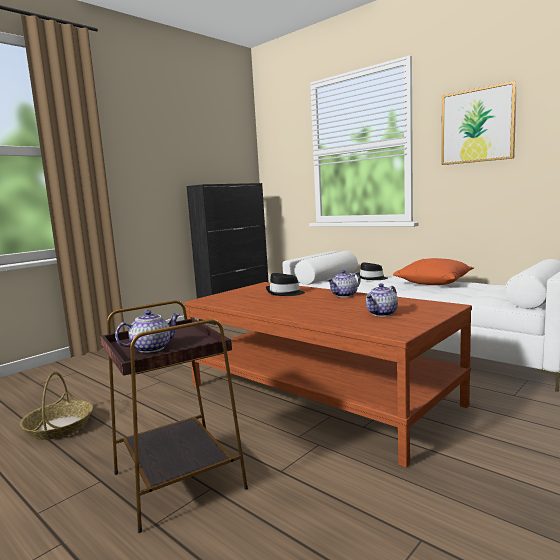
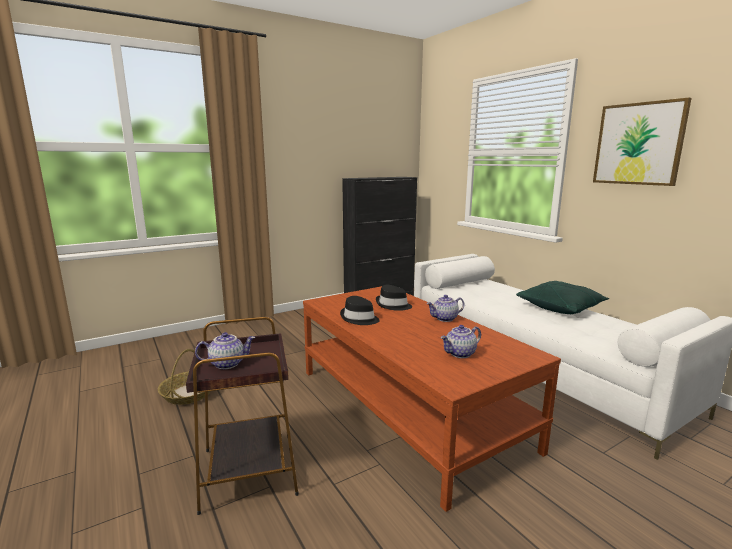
camera: 15 degrees right, 5 degrees up
black hat [358,263,388,280] -> black hat moved to [340,296,380,325]
orange pillow [393,258,474,285] -> green pillow [516,281,609,314]

